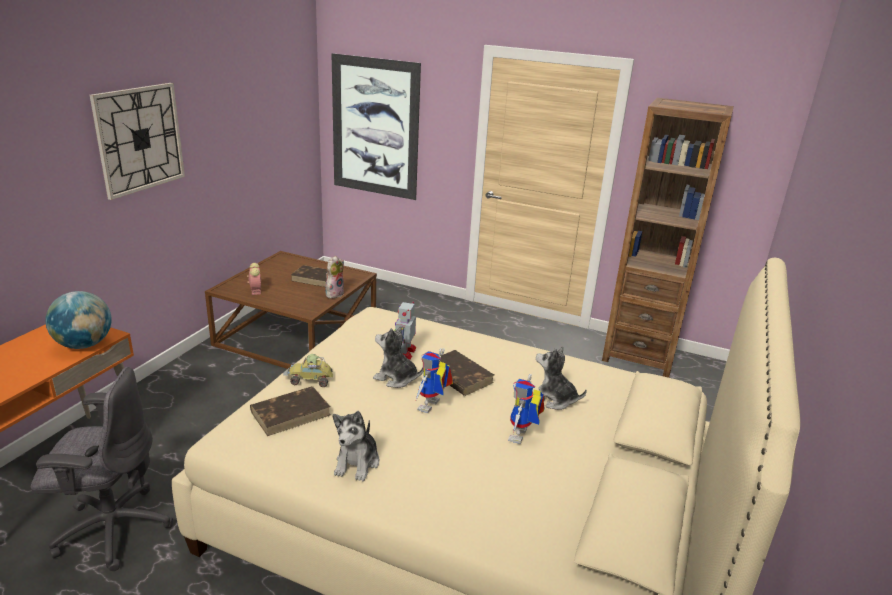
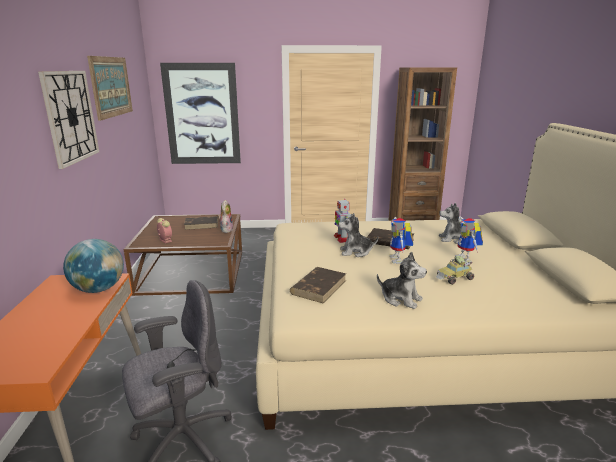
camera: 25 degrees left, 5 degrees down
toy car [283,354,333,387] -> toy car moved to [436,256,474,285]
plush toy [332,411,380,481] -> plush toy turned 45 degrees counterclockwise [377,251,427,309]
none -> picture [87,56,133,121]

